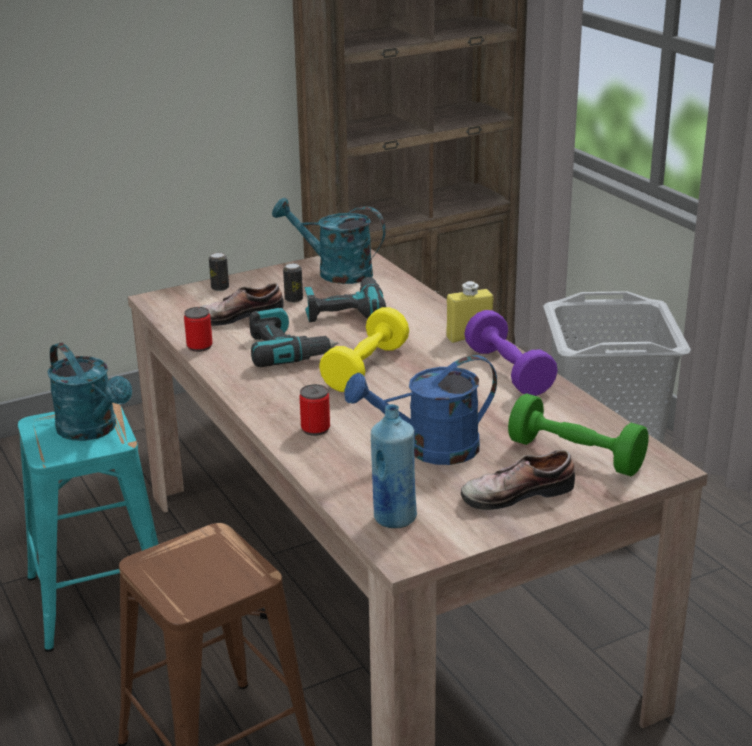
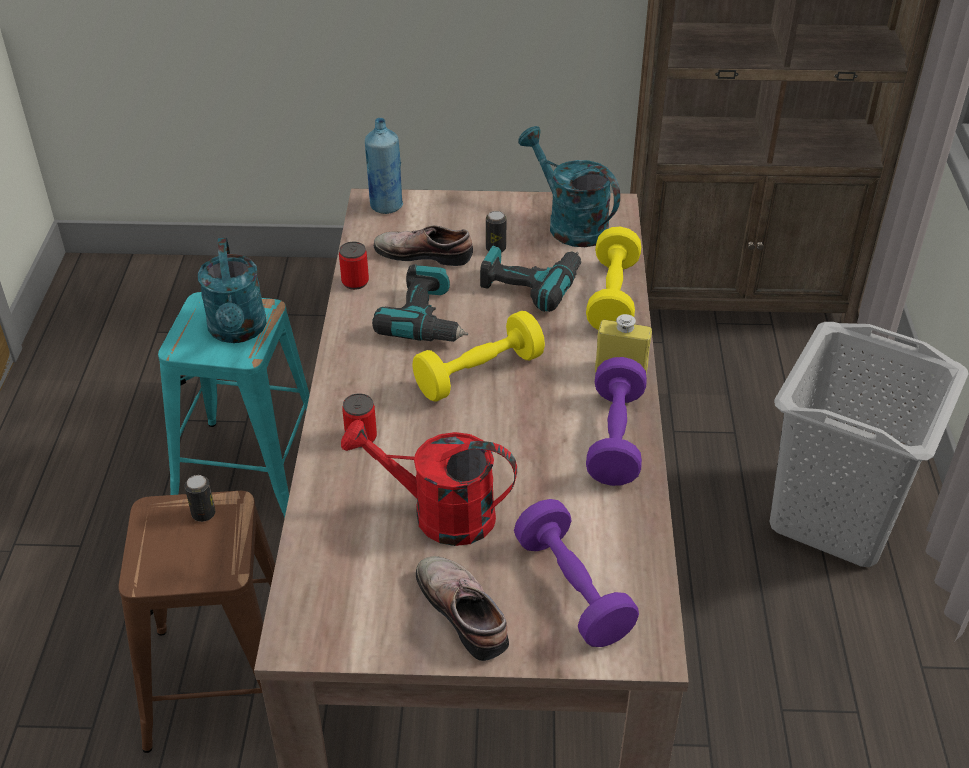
camera: 30 degrees right, 15 degrees up
can [209,252,229,291] -> can moved to [185,475,215,522]
blue watering can [344,355,497,465] -> red watering can [341,419,517,546]
blue bottle [371,404,417,528] -> blue bottle moved to [365,118,403,214]
shoe [461,450,575,510] -> shoe turned 45 degrees clockwise [416,556,509,661]
green dumbbell [508,393,649,476] -> purple dumbbell [514,499,639,647]
none -> yellow dumbbell [586,227,641,330]

